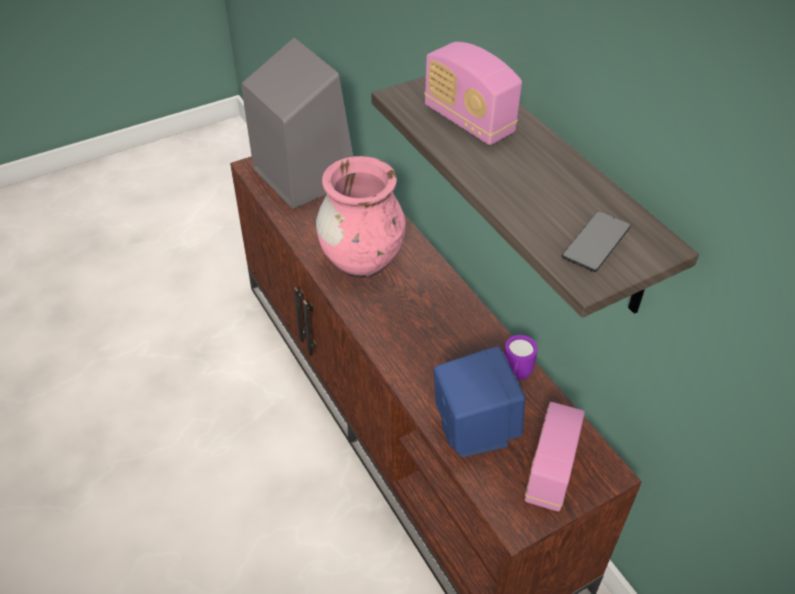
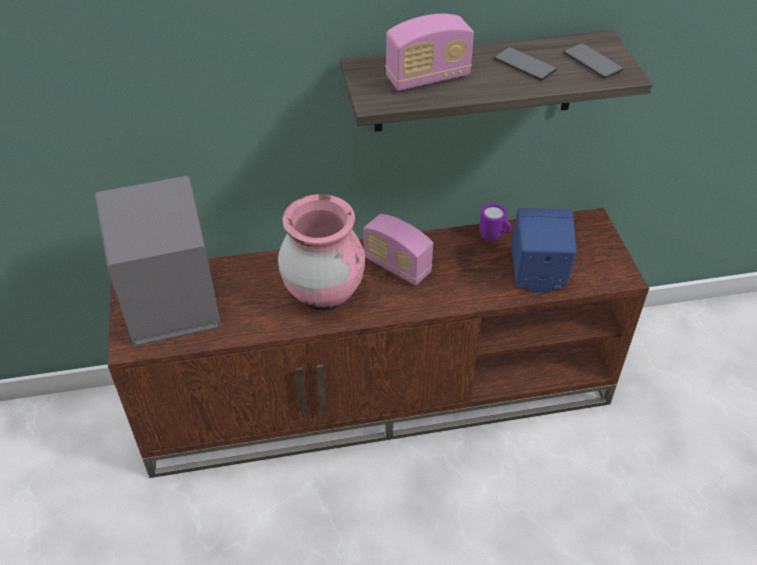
camera: 70 degrees left, 0 degrees up
radio [525,402,585,511] -> radio moved to [363,214,433,286]
none -> phone [494,47,557,81]

